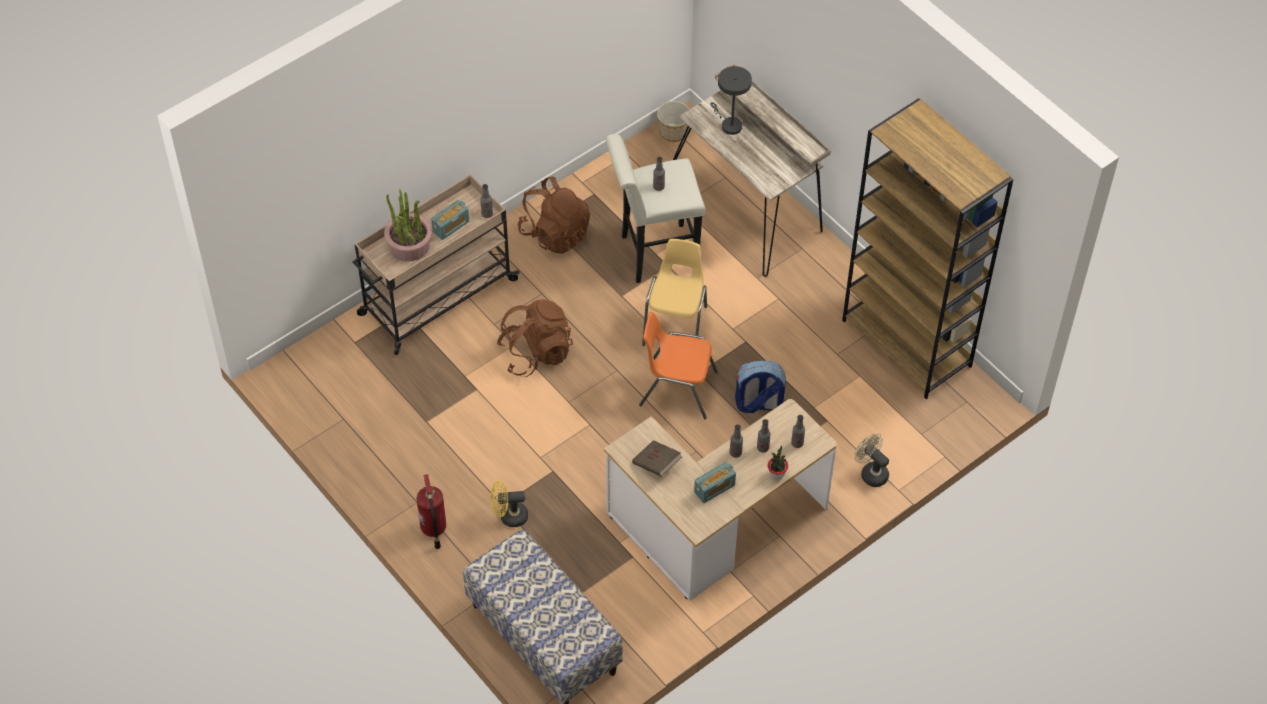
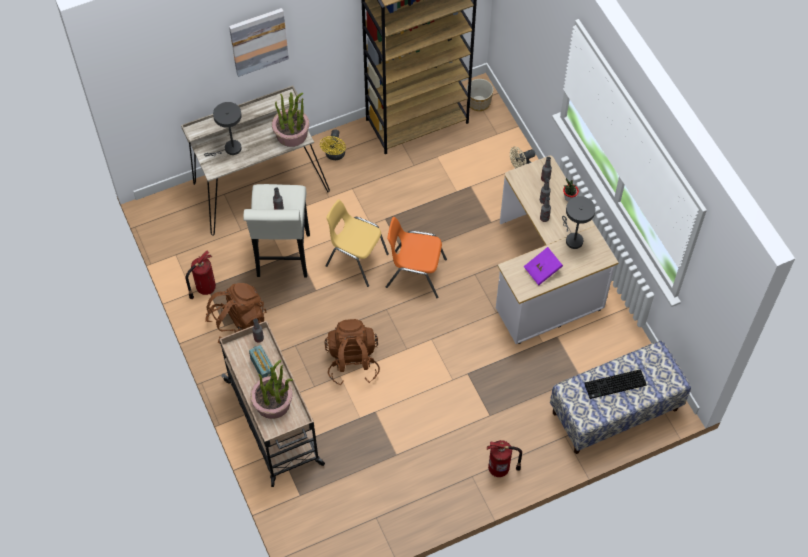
camera: 75 degrees left, 5 degrees up
yellow fan [491,480,528,527] -> yellow fan moved to [320,129,346,160]
brown book [632,440,682,477] -> purple book [523,247,563,285]
orange chair [639,312,718,419] -> orange chair turned 75 degrees clockwise [386,217,447,298]
planter [657,101,690,142] -> planter moved to [466,79,494,111]
radio [694,462,736,503] -> grey table lamp [562,196,596,249]
backpack [735,360,786,413] -> none
none -> fire extinguisher [185,251,216,299]
none -> picture [229,8,289,77]
none -> potted plant [272,92,309,147]
none -> keyboard [584,369,647,399]

